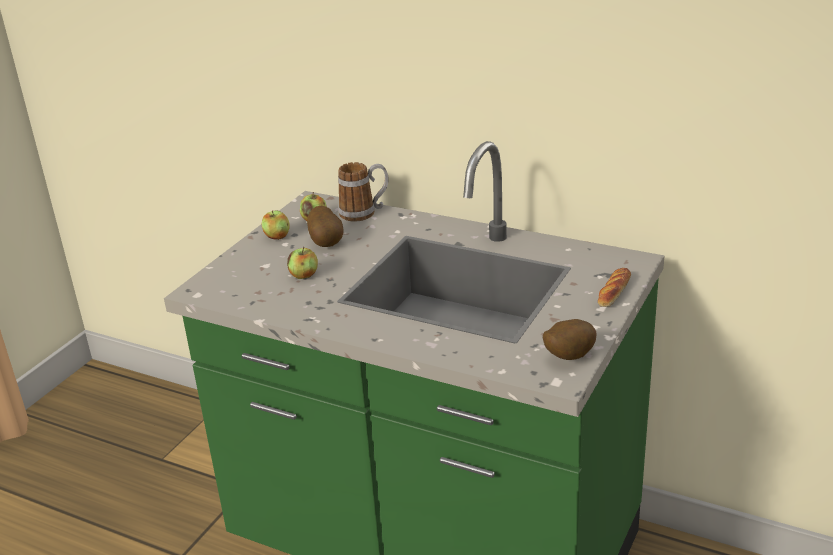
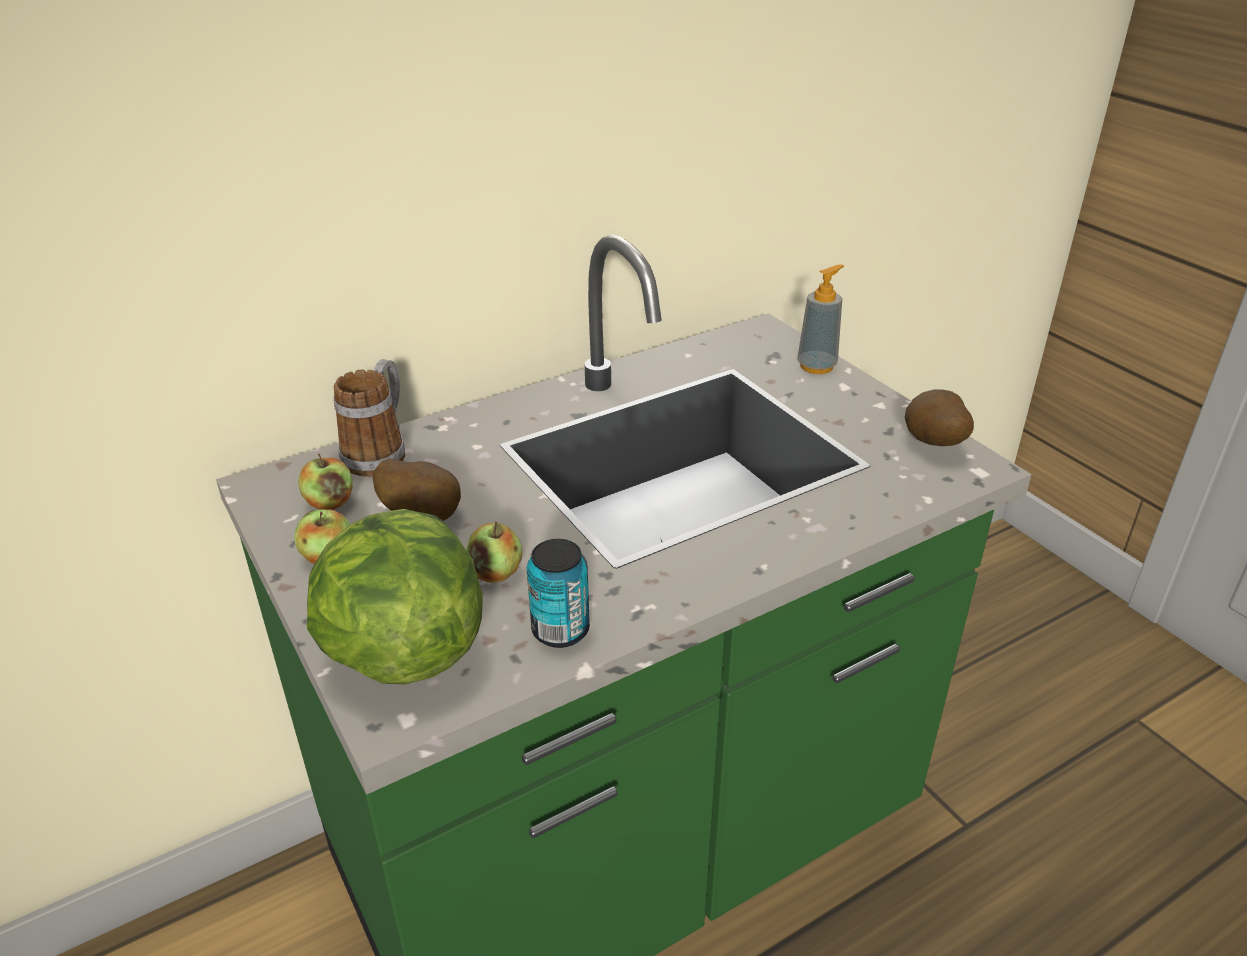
camera: 60 degrees left, 5 degrees up
bread [598,268,631,307] -> soap dispenser [797,264,844,374]
none -> lettuce [307,509,483,685]
none -> can [527,539,590,648]

